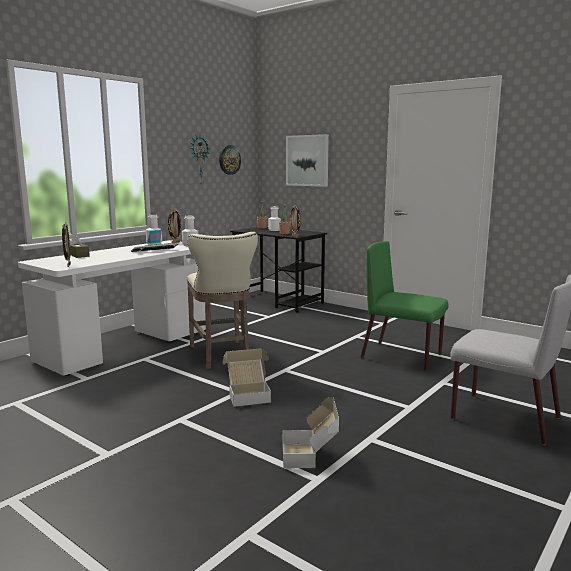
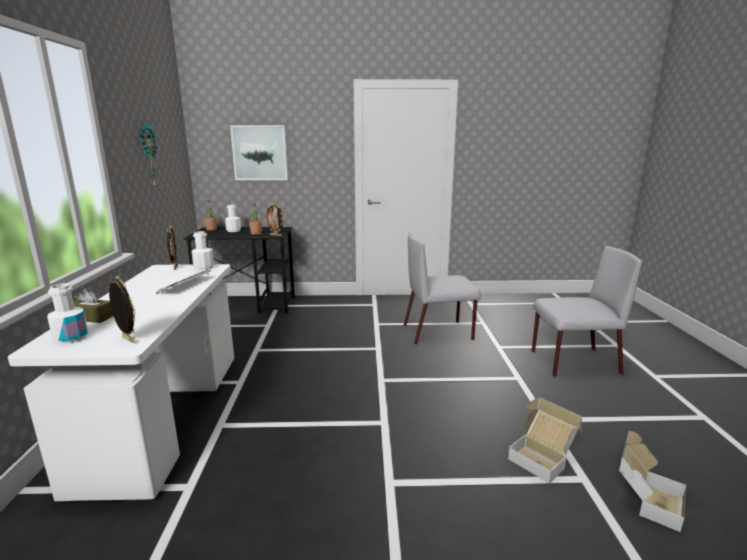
camera: 40 degrees left, 5 degrees up
white bottle [146,215,162,245] -> white bottle moved to [47,283,88,344]
beige stool [187,232,258,369] -> none
wall clock [219,145,241,175] -> none
cardboard box [223,348,271,407] -> cardboard box moved to [619,431,686,532]
green chair [360,241,449,371] -> grey chair [404,233,481,345]

